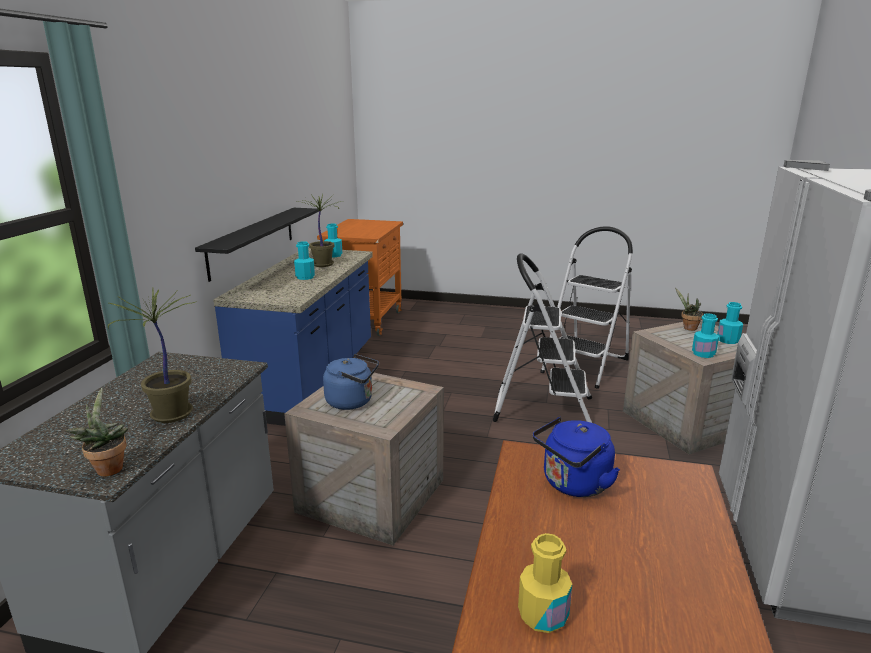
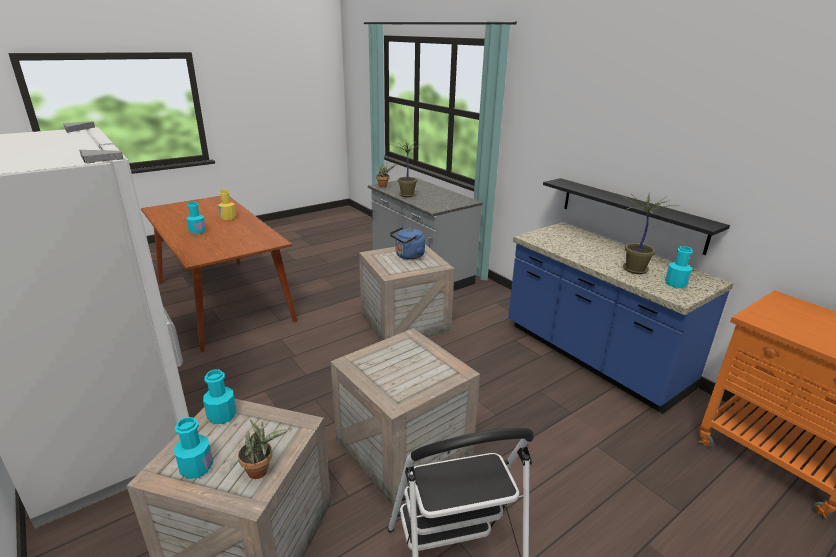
camera: 130 degrees right, 5 degrees up
turquoise bottle [294,241,315,280] -> turquoise bottle moved to [187,202,206,234]
step ladder [493,253,592,423] -> crate [330,328,480,506]
blue kettle [533,417,620,497] -> none

